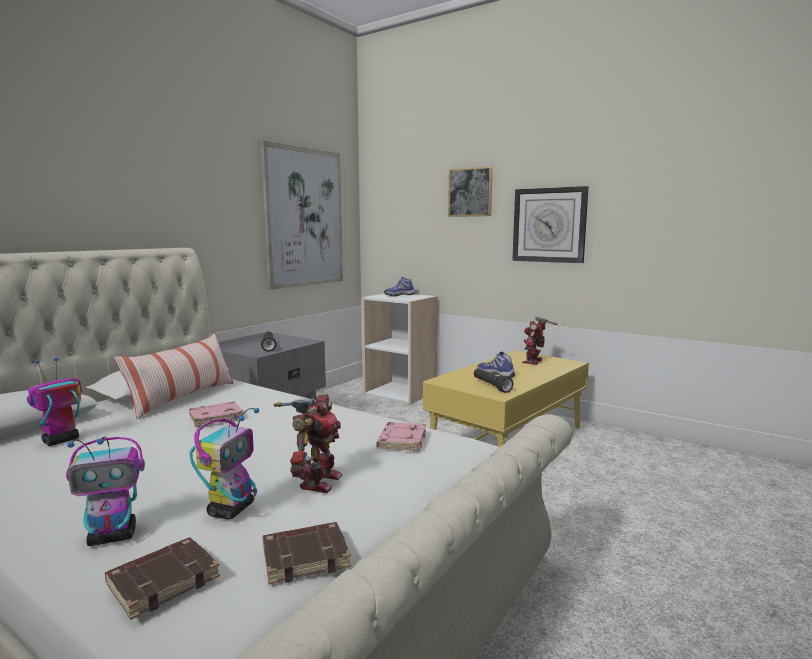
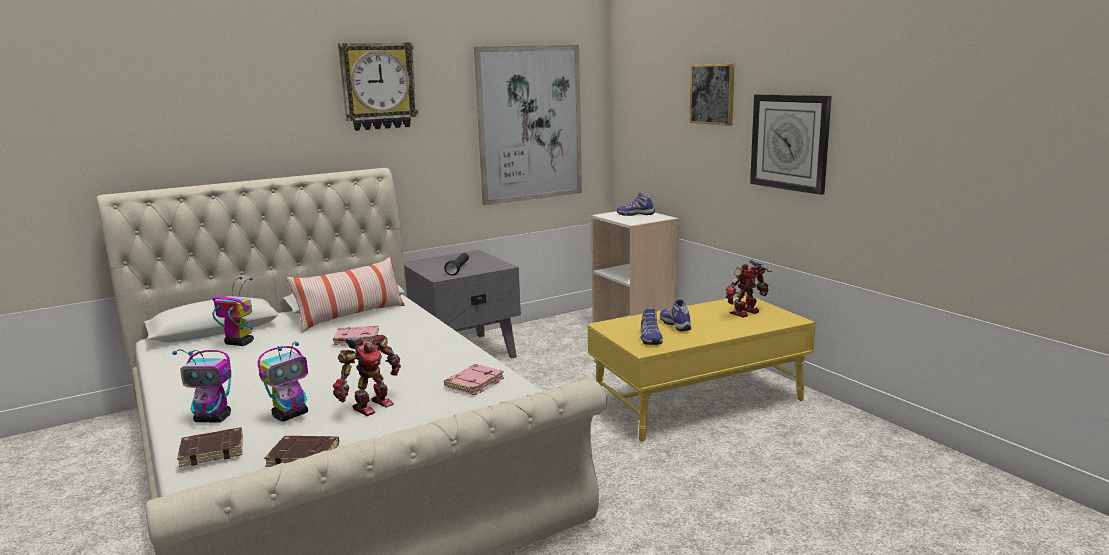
camera: 25 degrees right, 5 degrees up
toy robot [27,357,82,446] -> toy robot turned 45 degrees clockwise [212,277,254,346]
black flashlight [474,368,513,393] -> shoe [641,308,663,345]
none -> wall clock [338,42,418,131]

